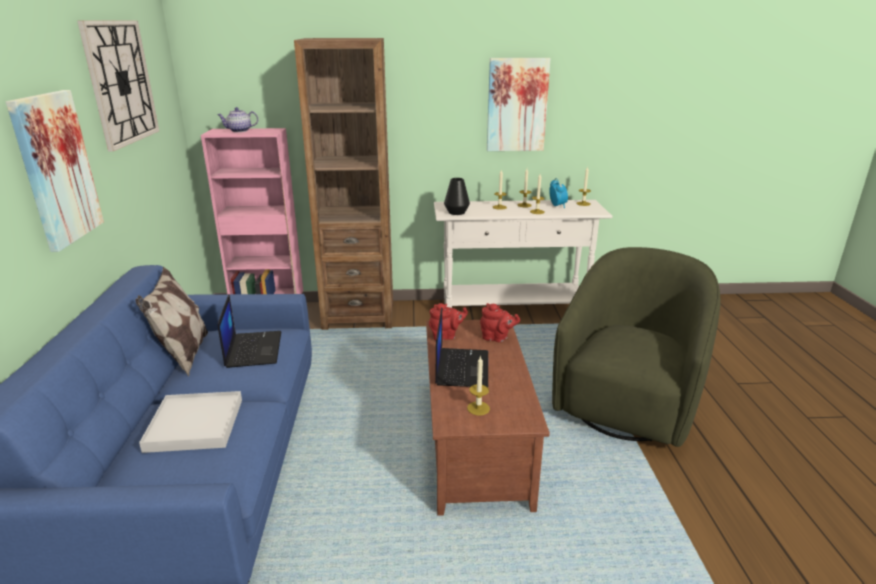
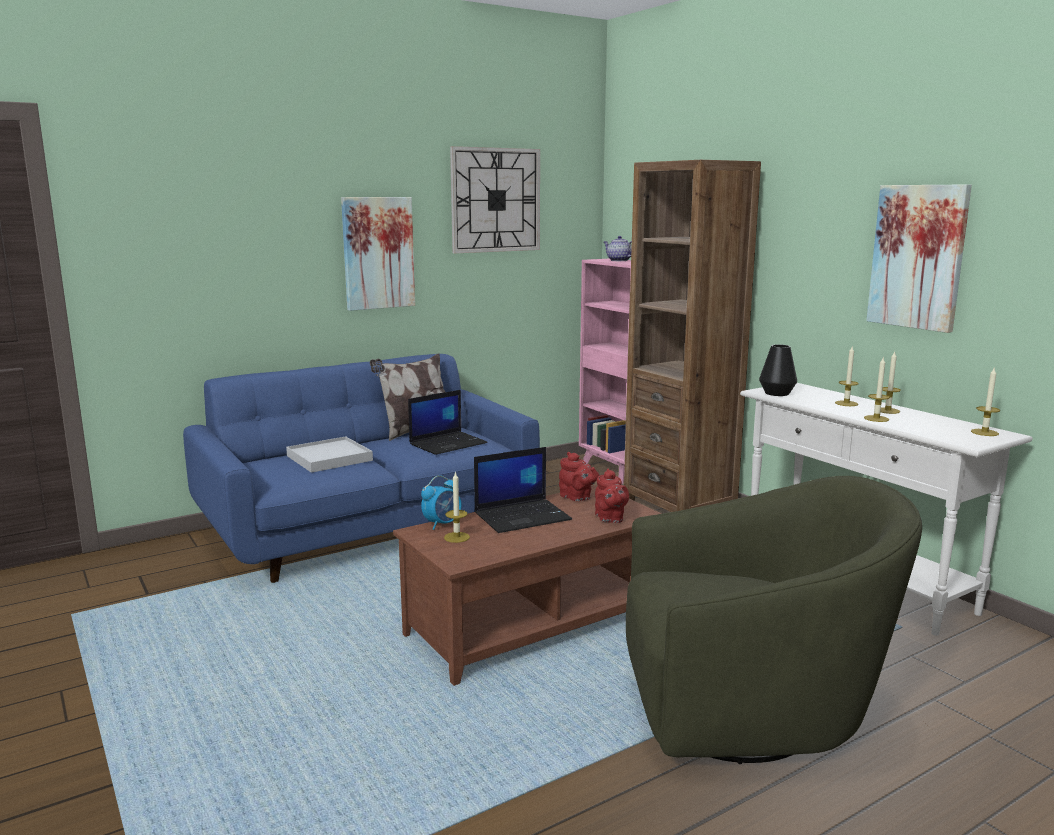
camera: 60 degrees right, 10 degrees down
alarm clock [549,178,568,208] -> alarm clock moved to [421,475,462,530]

